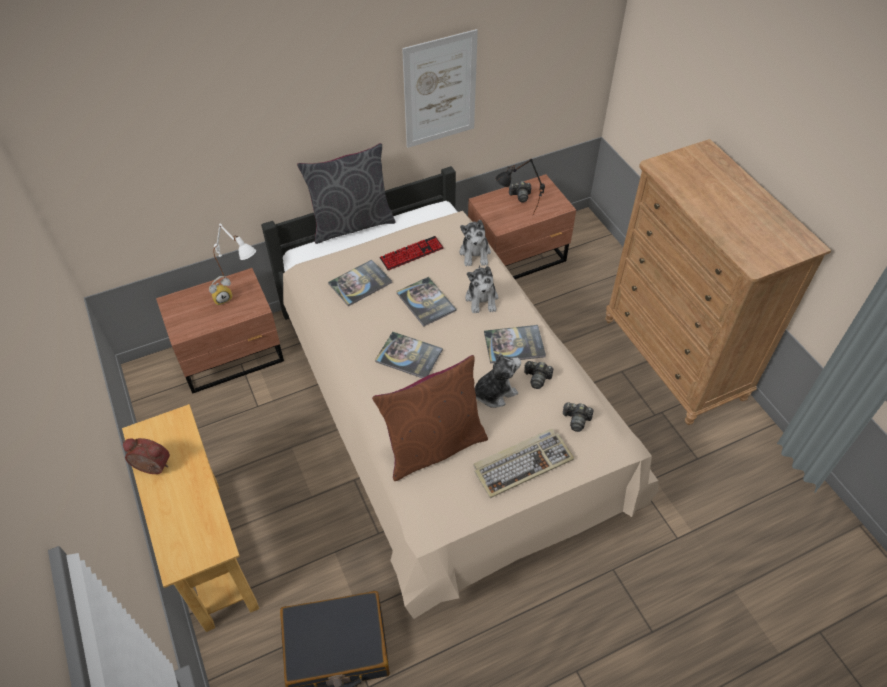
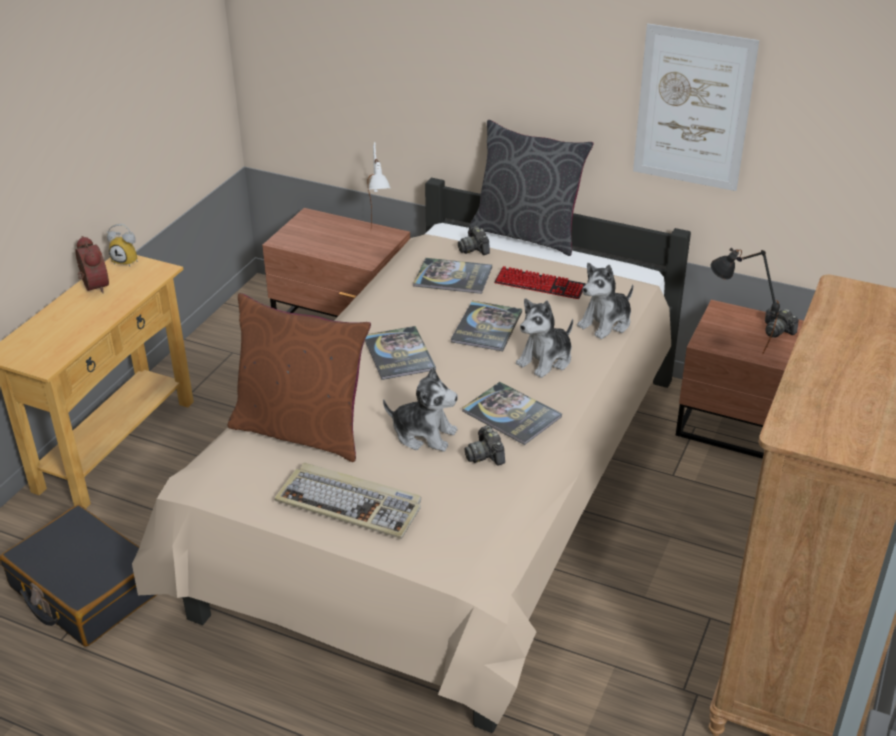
camera: 50 degrees right, 15 degrees down
alarm clock [209,276,233,306] -> alarm clock moved to [107,223,138,267]
camera [563,403,593,432] -> camera moved to [458,226,490,255]

